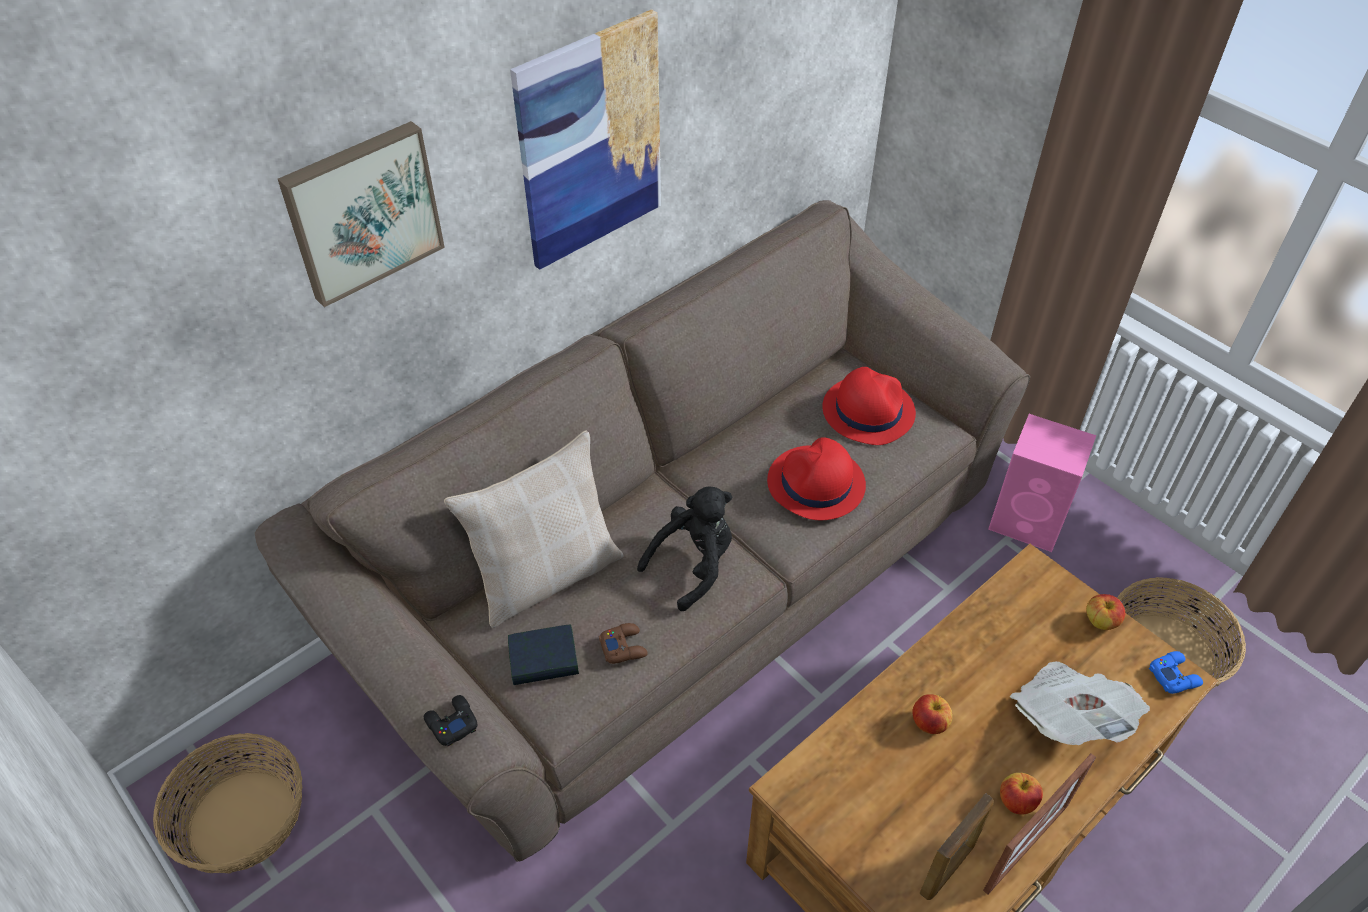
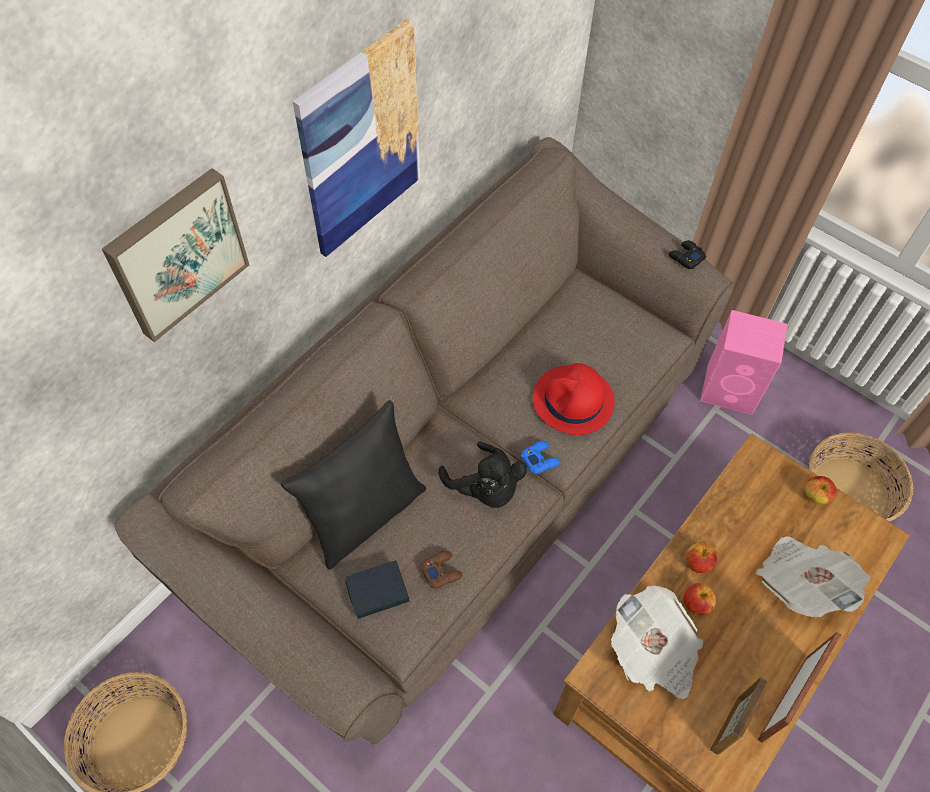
camera: 10 degrees left, 10 degrees up
black game controller [424,695,477,746] -> black game controller moved to [668,241,706,269]
beige pillow [444,430,624,628] -> black pillow [281,400,426,570]
black plush toy [637,486,732,611] -> black plush toy turned 105 degrees clockwise [439,441,527,508]
red hat [822,367,916,445] -> none
apple [1000,773,1043,815] -> apple moved to [686,543,717,573]
blue game controller [1149,651,1203,694] -> blue game controller moved to [521,441,560,474]
none -> newspaper [611,586,704,699]

